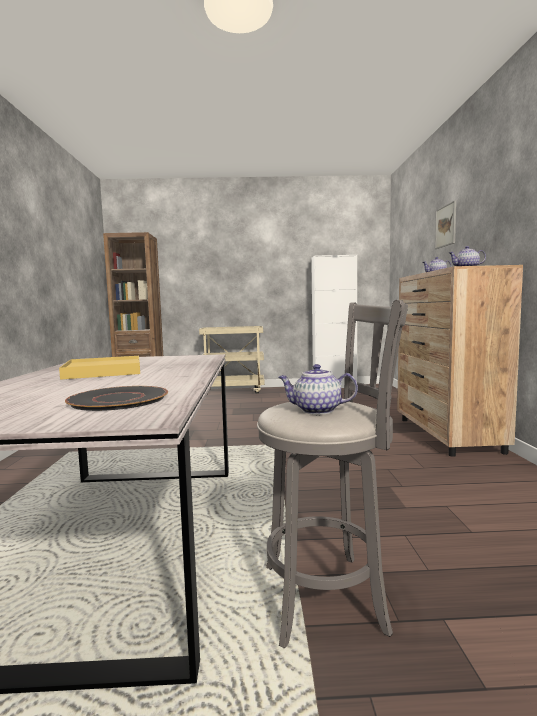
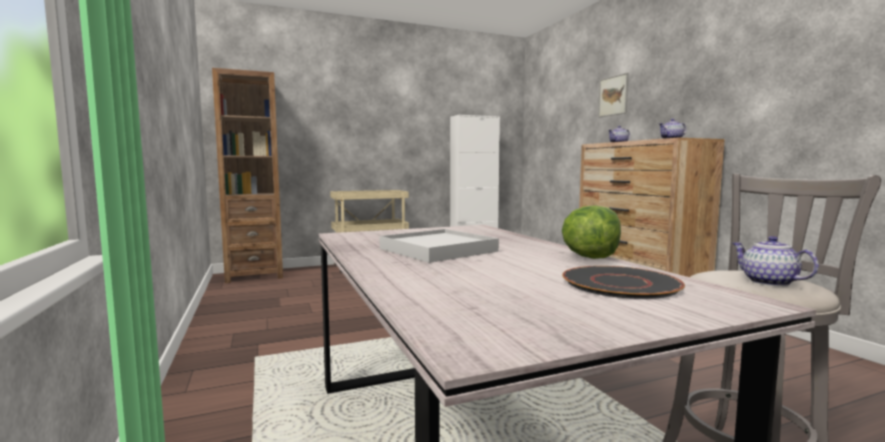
camera: 20 degrees left, 0 degrees up
yellow tray [59,356,140,380] -> white tray [380,229,499,263]
teapot [278,364,358,415] -> teapot turned 75 degrees clockwise [732,236,819,286]
none -> lettuce [562,205,621,259]

